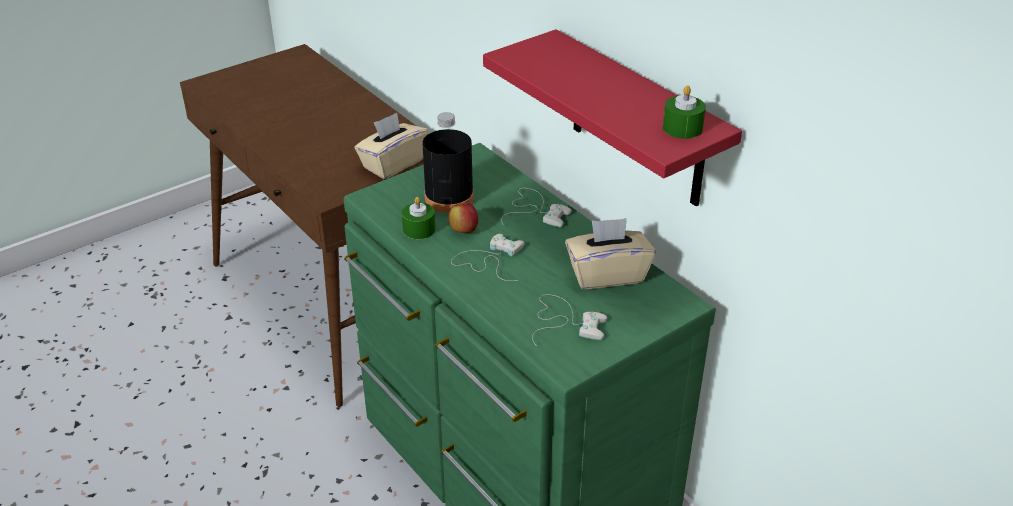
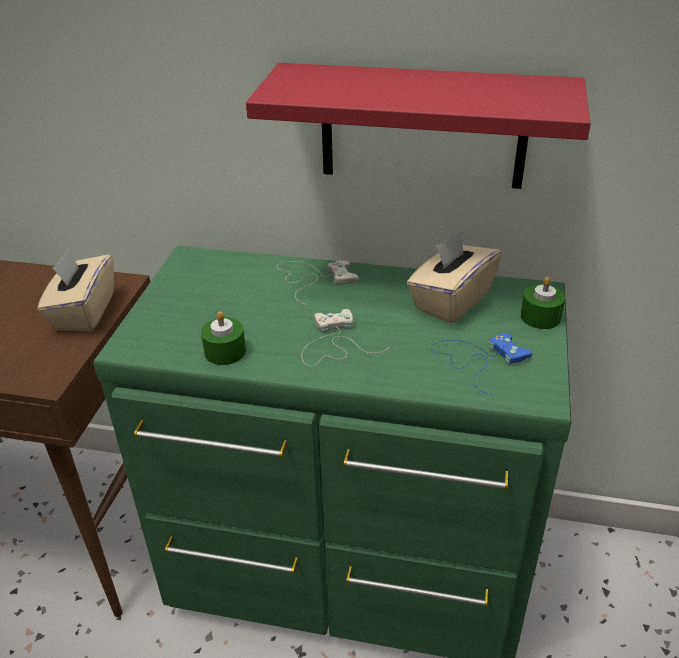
camera: 40 degrees left, 0 degrees up
black bottle [422,112,474,213] -> none
apple [448,203,478,233] -> none
white game controller [532,294,607,346] -> blue game controller [431,333,532,395]
green candle [663,85,706,139] -> green candle moved to [521,277,565,329]

